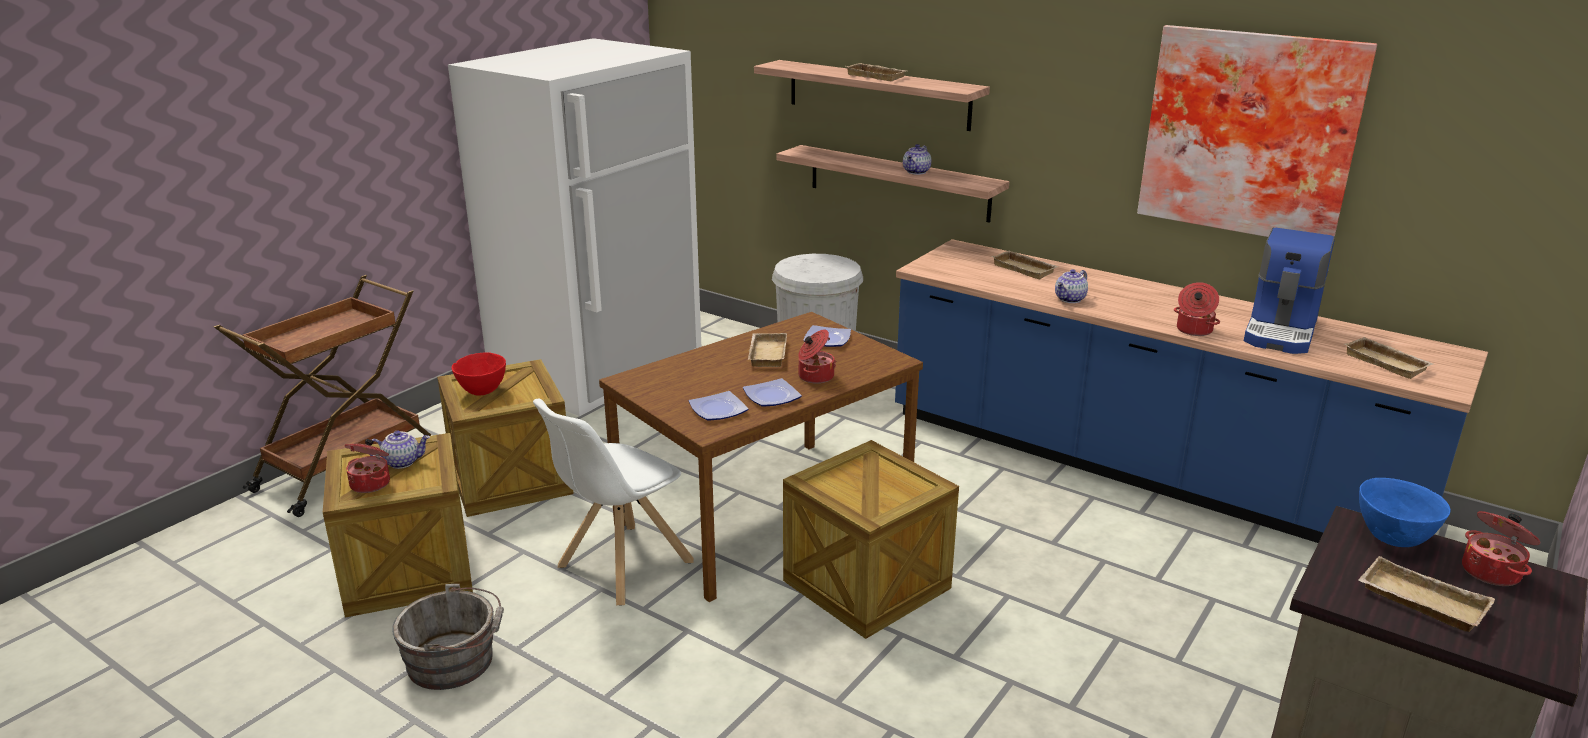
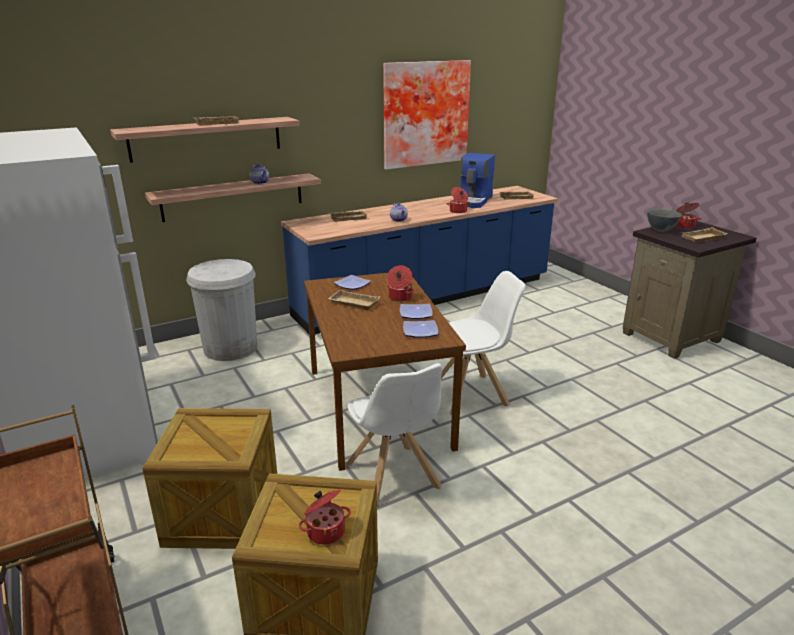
camera: 65 degrees left, 0 degrees up
teapot [369,430,430,469] -> none
grey bucket [392,584,504,690] -> none
red bowl [452,352,506,396] -> none
crate [783,440,959,639] -> white chair [441,271,526,415]
coffee machine [1244,228,1335,354] -> coffee machine turned 60 degrees clockwise [454,153,495,208]
blue bowl [1359,478,1450,547] -> grey bowl [647,209,682,232]

